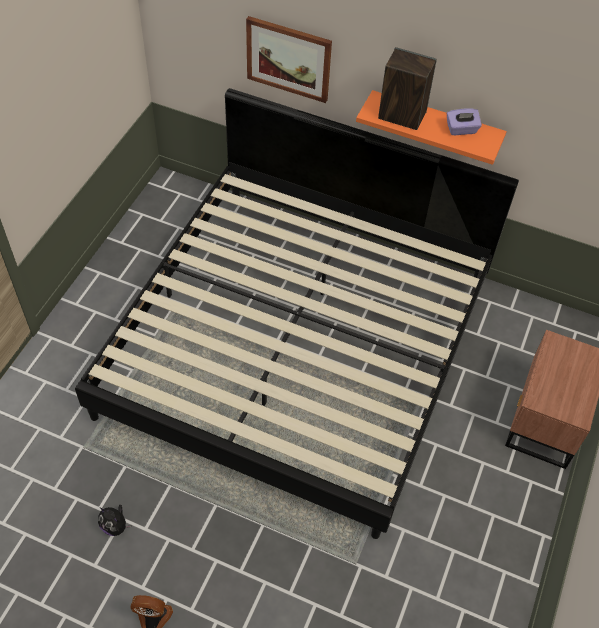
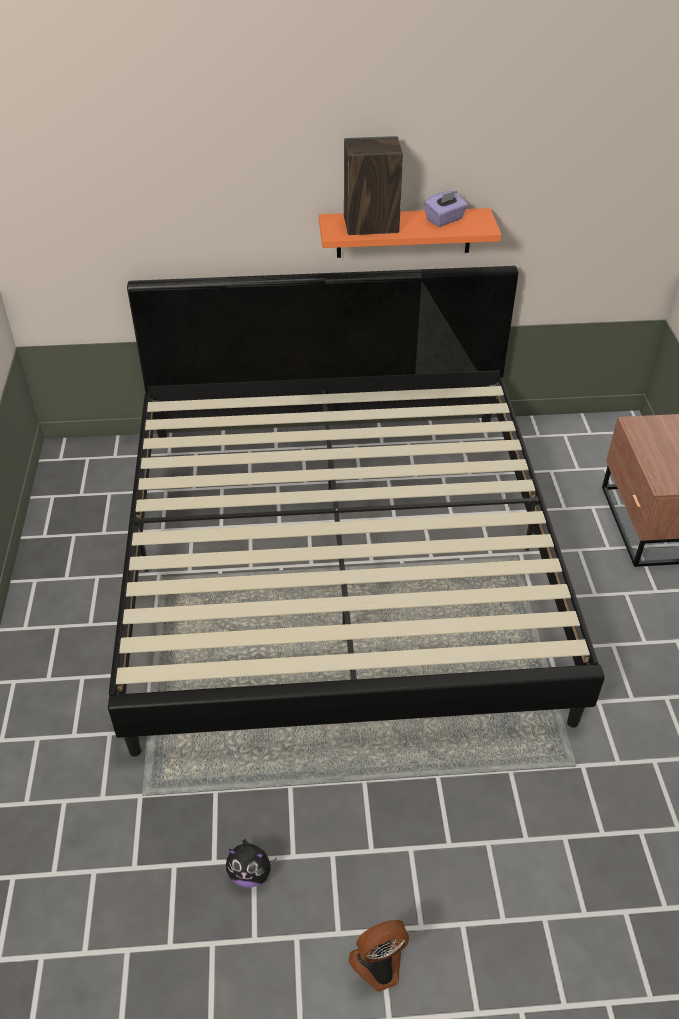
camera: 25 degrees left, 10 degrees down
picture [246,16,332,103] -> none

